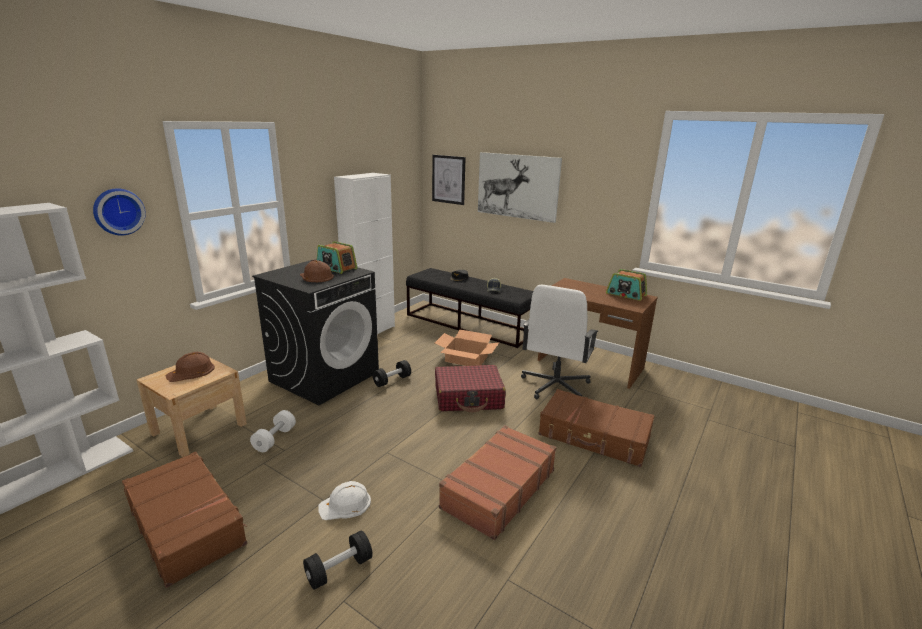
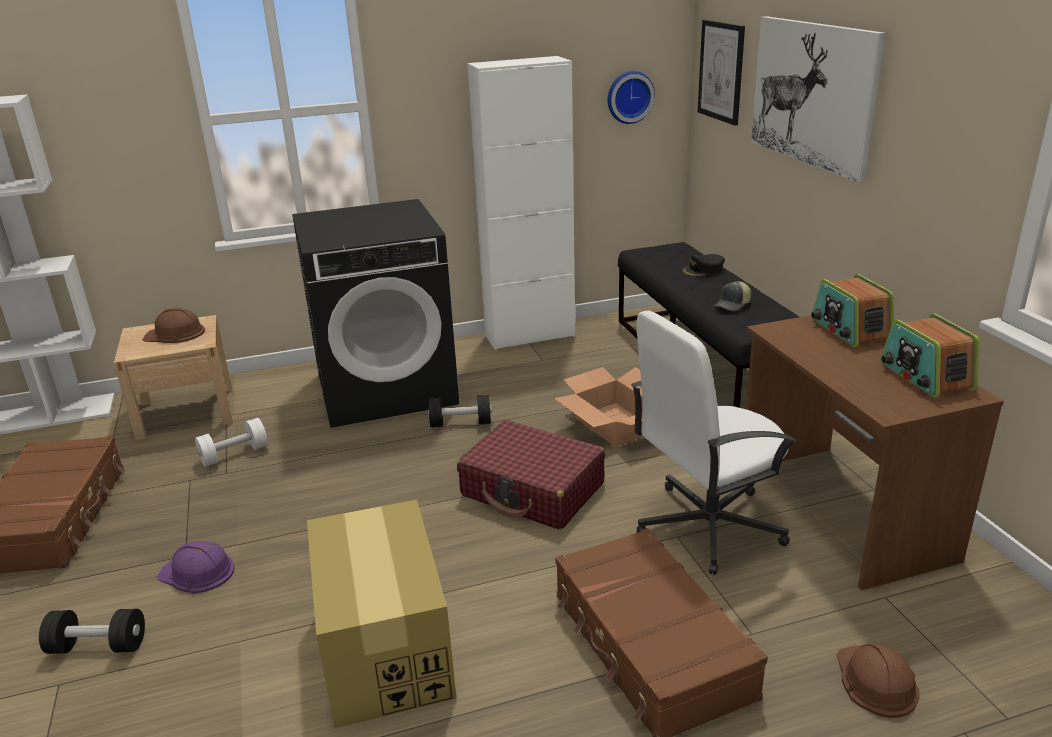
camera: 40 degrees right, 5 degrees up
wall clock [93,188,146,236] -> wall clock moved to [608,71,655,124]
brown hard hat [300,260,334,282] -> brown hard hat moved to [836,643,920,718]
radio [317,241,357,274] -> radio moved to [811,274,894,347]
white hard hat [318,481,371,520] -> purple hard hat [156,541,235,594]
brown suitcase [439,425,557,540] -> cardboard box [307,500,457,728]

